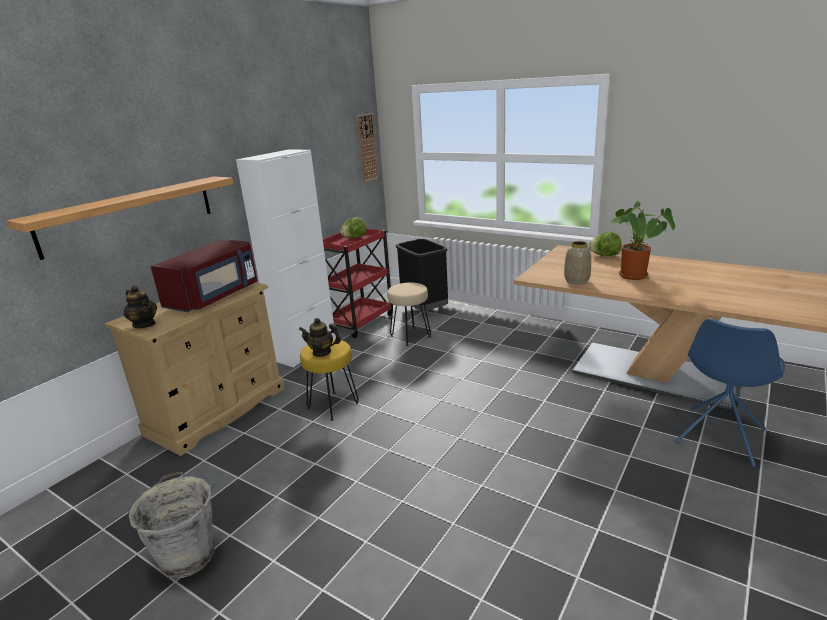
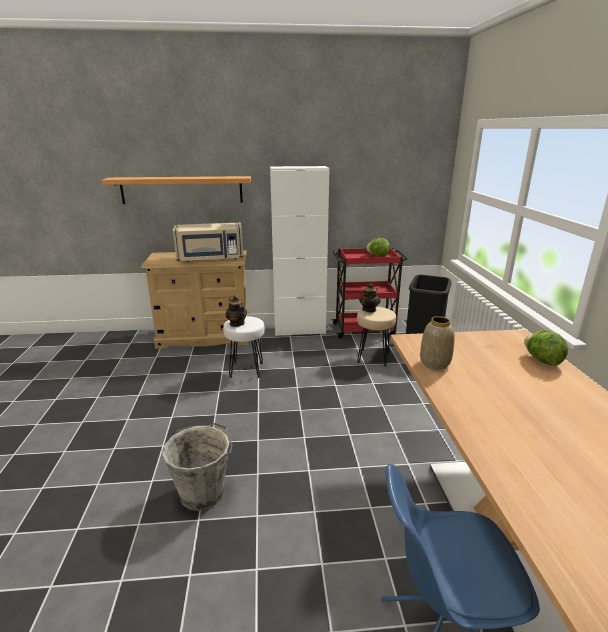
camera: 50 degrees right, 0 degrees up
teapot [123,285,157,328] -> teapot moved to [359,284,380,312]
grey bucket [127,472,215,578] -> grey bucket moved to [162,422,232,511]
red microwave [151,239,257,312] -> beige microwave [173,222,244,262]
yellow stool [300,339,359,421] -> white stool [223,316,265,378]
wall clock [357,114,379,183] -> none
potted plant [610,201,676,280] -> none

